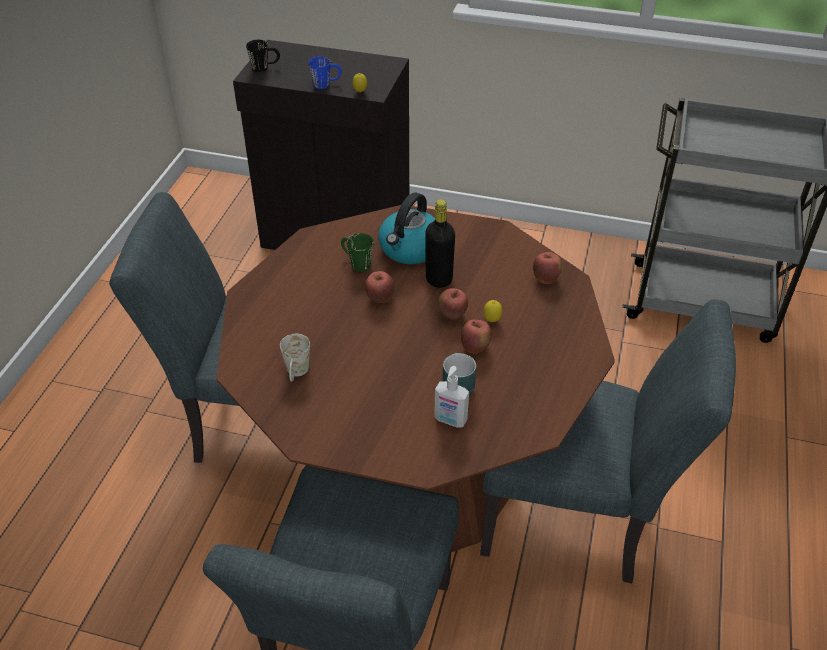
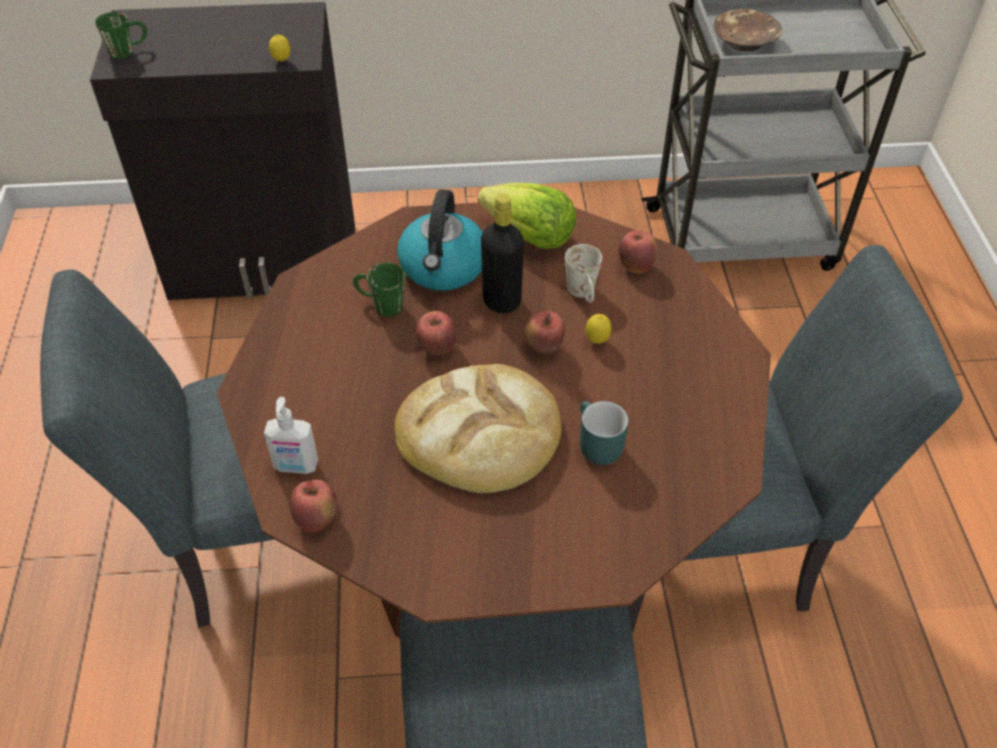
camera: 20 degrees left, 5 degrees up
black mug [246,40,280,72] -> green mug [95,12,147,59]
white mug [280,334,310,382] -> white mug moved to [565,244,602,303]
blue mug [308,56,342,89] -> none
soap dispenser [434,366,469,428] -> soap dispenser moved to [264,397,318,474]
apple [461,319,492,353] -> apple moved to [290,480,337,532]
none -> bread [395,364,561,493]
none -> lettuce [478,183,576,249]
none -> brown bowl [713,9,782,52]

